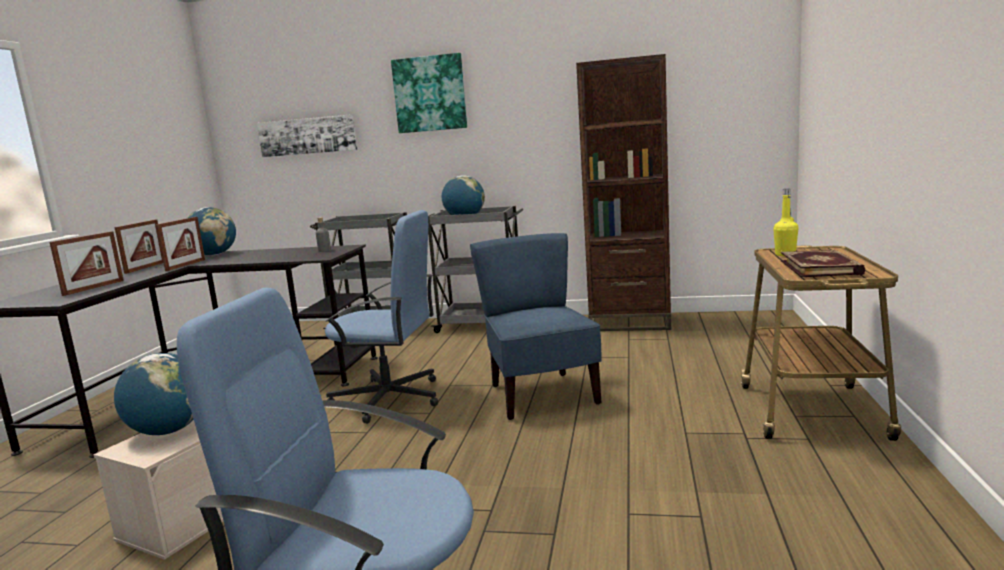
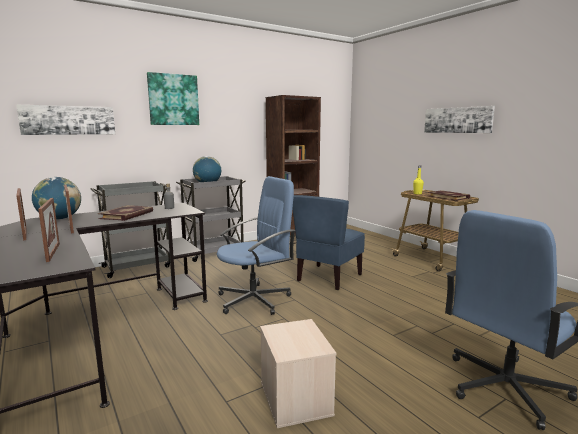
camera: 45 degrees left, 0 degrees up
globe [114,353,194,435] -> none
blue chair [470,233,602,420] -> blue chair turned 90 degrees counterclockwise [292,195,365,290]
none -> book [98,205,153,221]
none -> picture [424,106,495,133]

